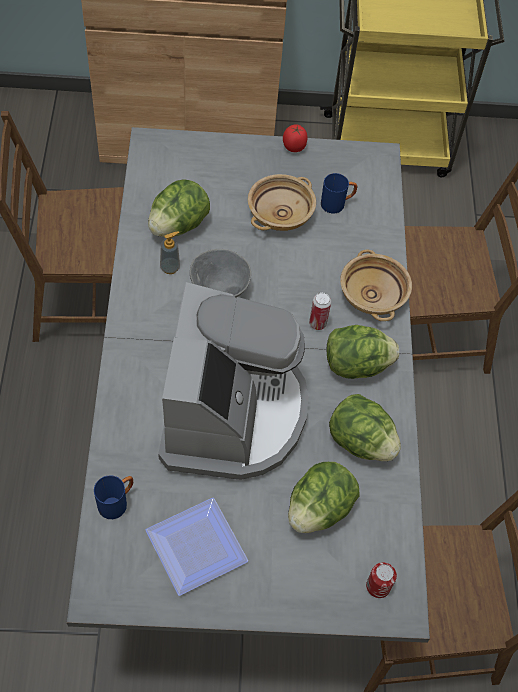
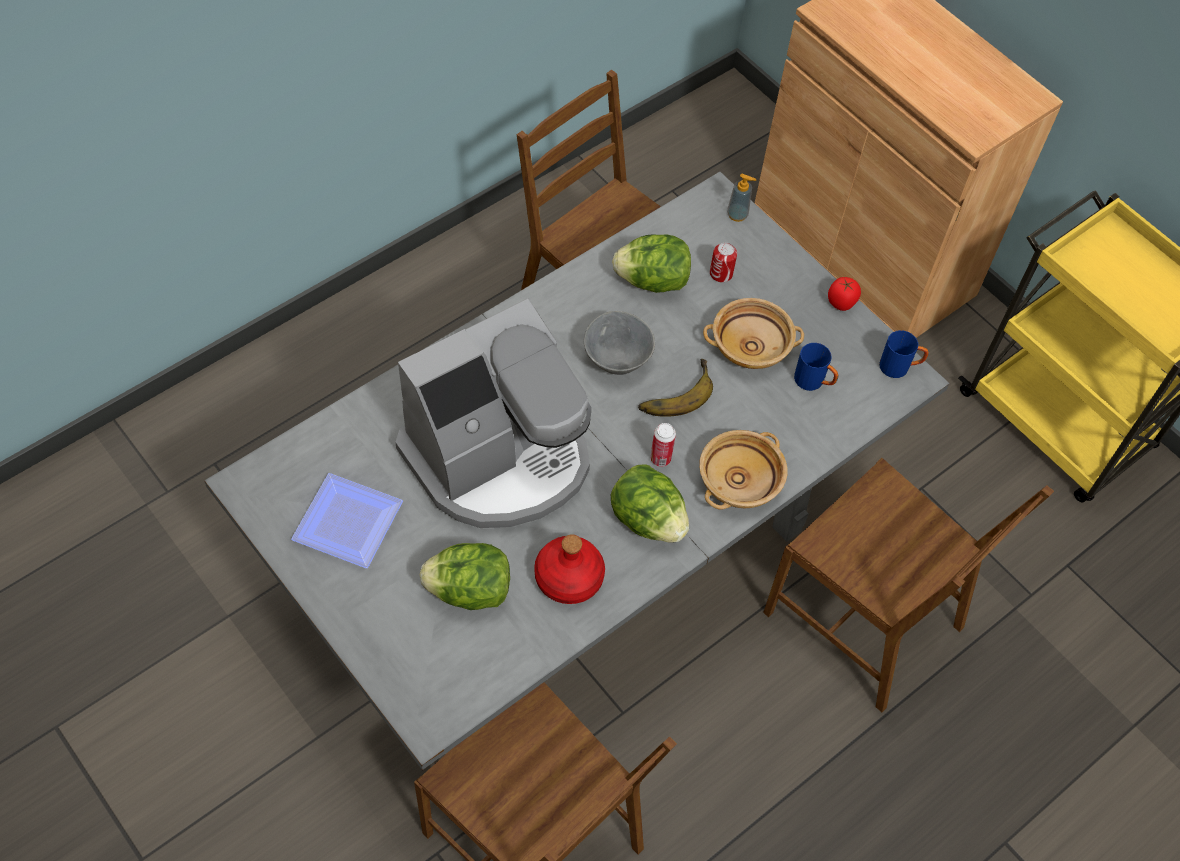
camera: 50 degrees right, 0 degrees up
blue mug [94,476,133,519] -> blue mug moved to [879,330,929,378]
soap dispenser [160,231,180,274] -> soap dispenser moved to [727,174,757,222]
lettuce [329,394,401,461] -> red bottle [534,534,605,604]
can [366,562,397,598] -> can moved to [710,243,737,282]
none -> banana [638,359,713,417]

